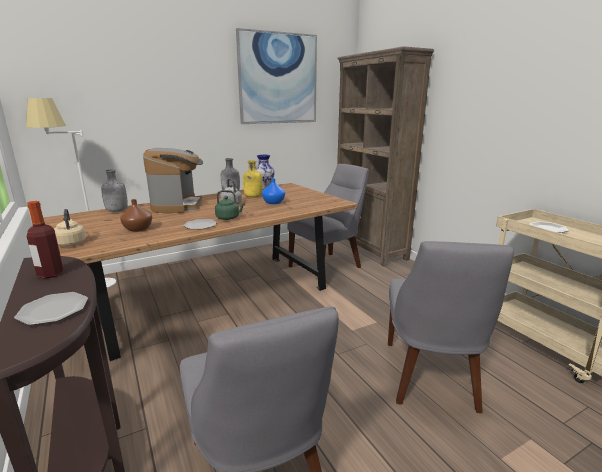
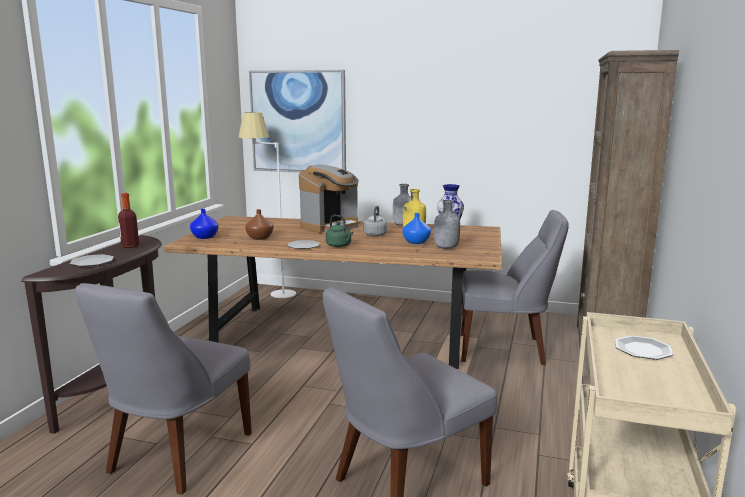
camera: 45 degrees right, 5 degrees down
beige kettle [54,209,86,246] -> blue vase [190,209,219,239]
grey bottle [101,169,128,212] -> grey bottle moved to [434,200,460,249]
picture [236,28,317,124] -> picture moved to [249,70,346,173]

